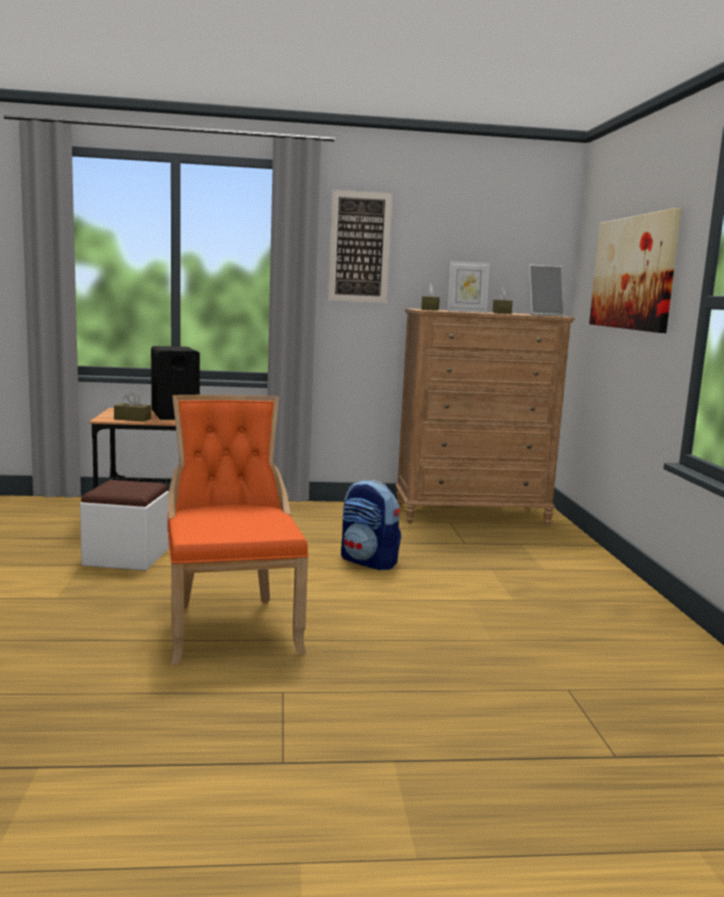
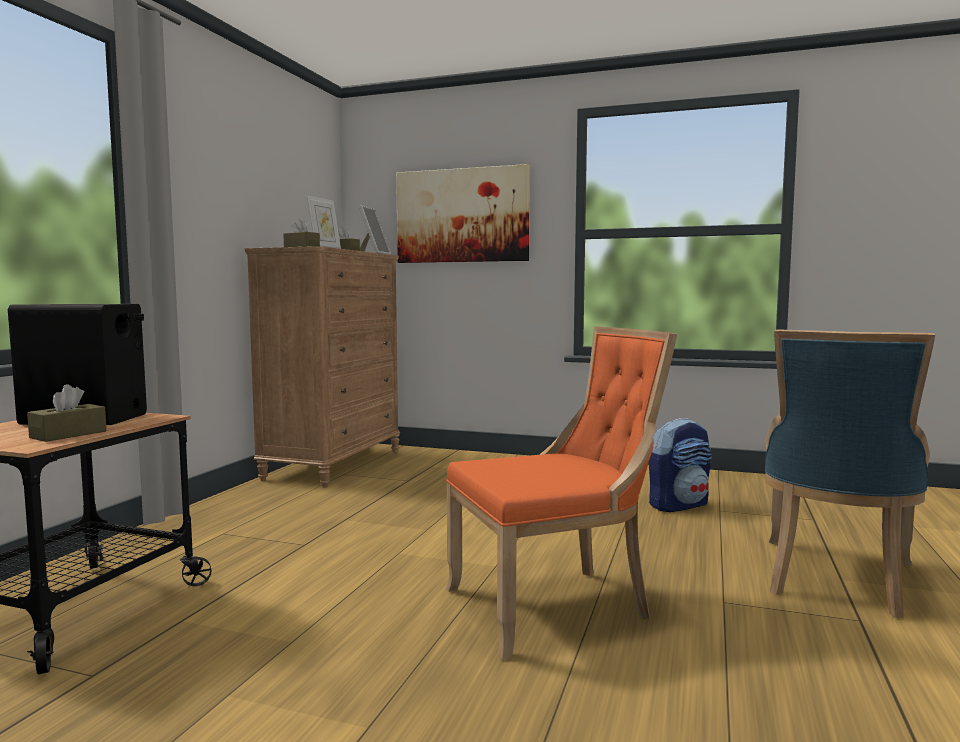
camera: 65 degrees left, 5 degrees down
white ottoman [80,480,169,571] -> none
orange chair [168,395,308,665] -> orange chair turned 150 degrees clockwise [446,327,677,660]
picture [328,190,392,303] -> none
backpack [341,480,401,570] -> backpack moved to [649,418,712,512]
none -> blue chair [765,330,935,618]

